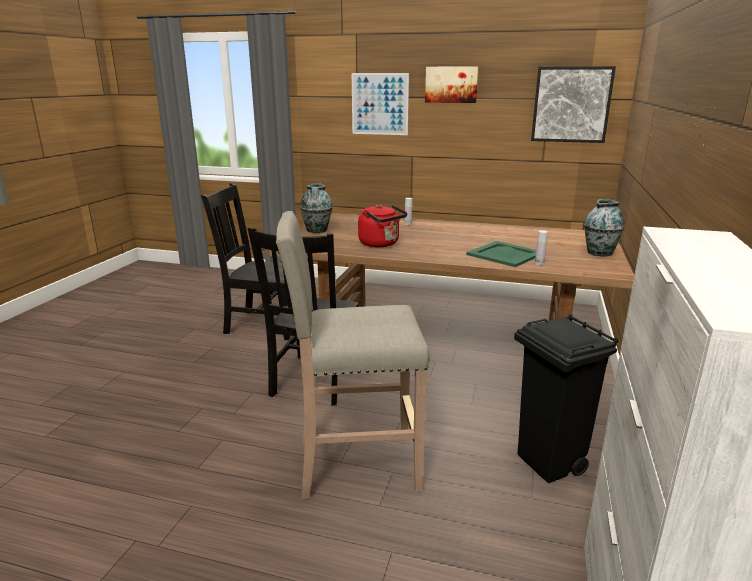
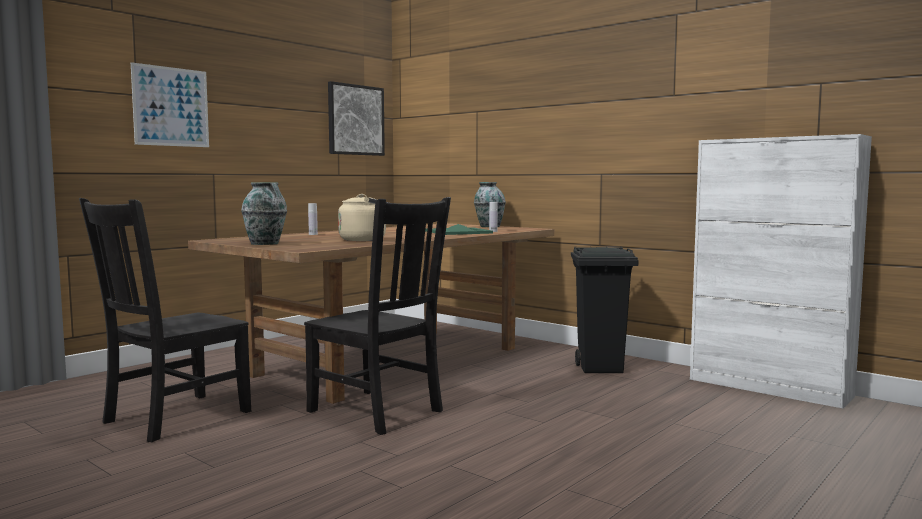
camera: 65 degrees left, 15 degrees down
beige stool [276,211,430,499] -> none
red kettle [358,204,407,247] -> beige kettle [338,194,389,241]
picture [425,66,478,103] -> none

